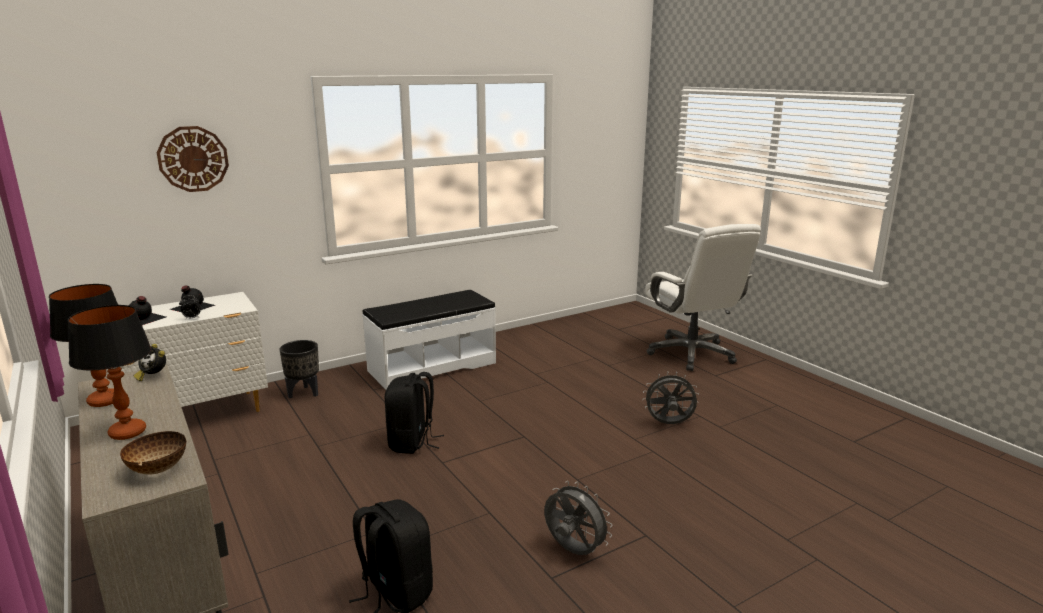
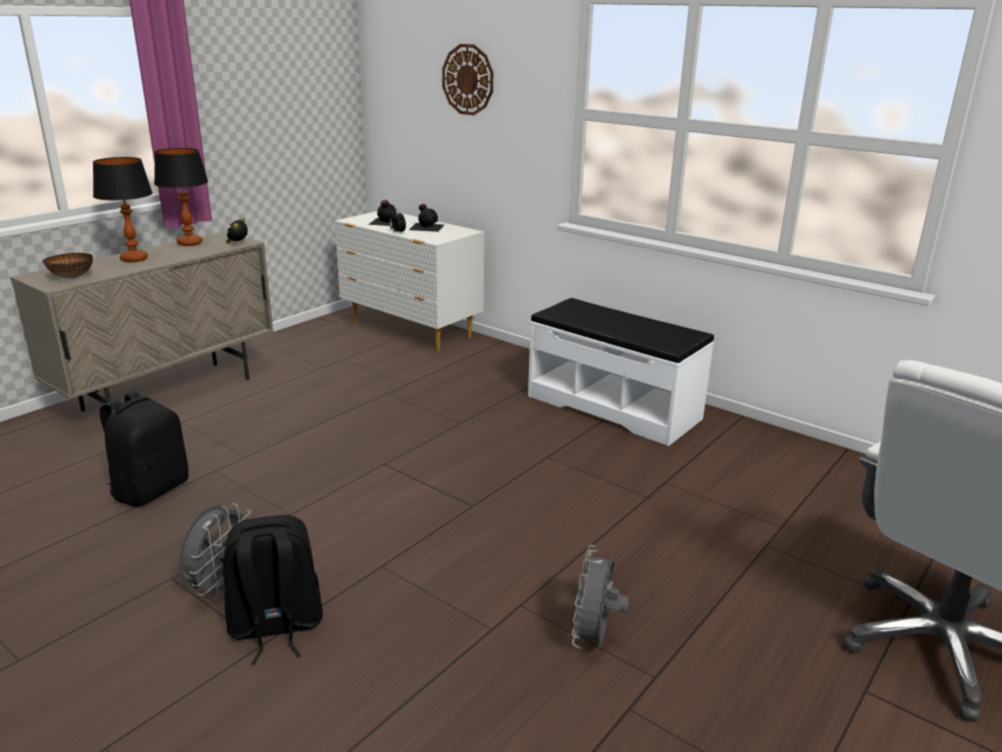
camera: 70 degrees right, 5 degrees up
black planter [280,340,319,398] -> none
black backpack [385,372,444,454] -> black backpack moved to [223,515,323,664]
grey fan [642,372,699,424] -> grey fan turned 150 degrees counterclockwise [572,545,629,649]

